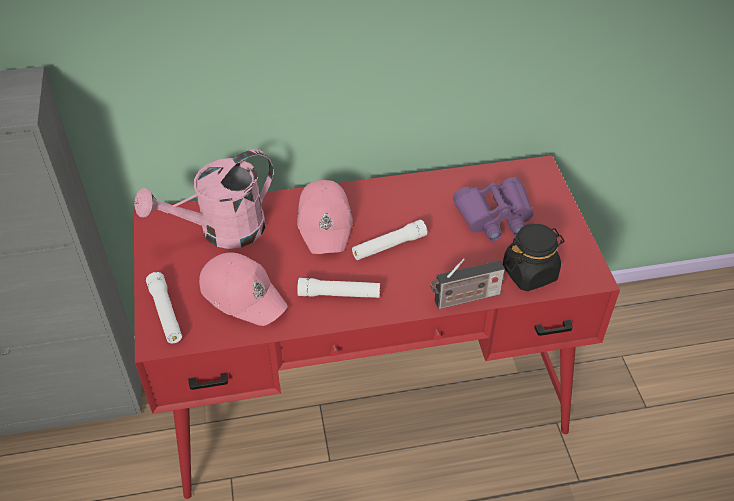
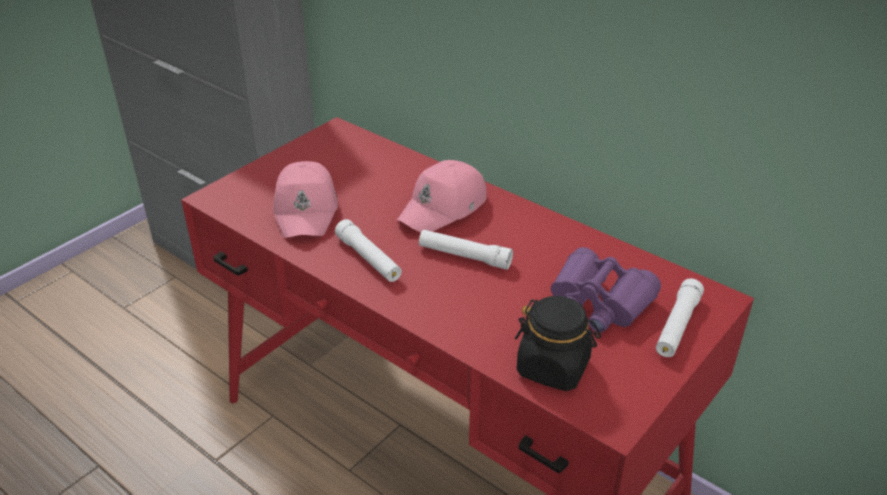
camera: 50 degrees right, 10 degrees down
pink watering can [134,149,273,249] -> none
white flashlight [146,272,182,343] -> white flashlight moved to [656,278,704,357]
radio [430,258,505,309] -> none

